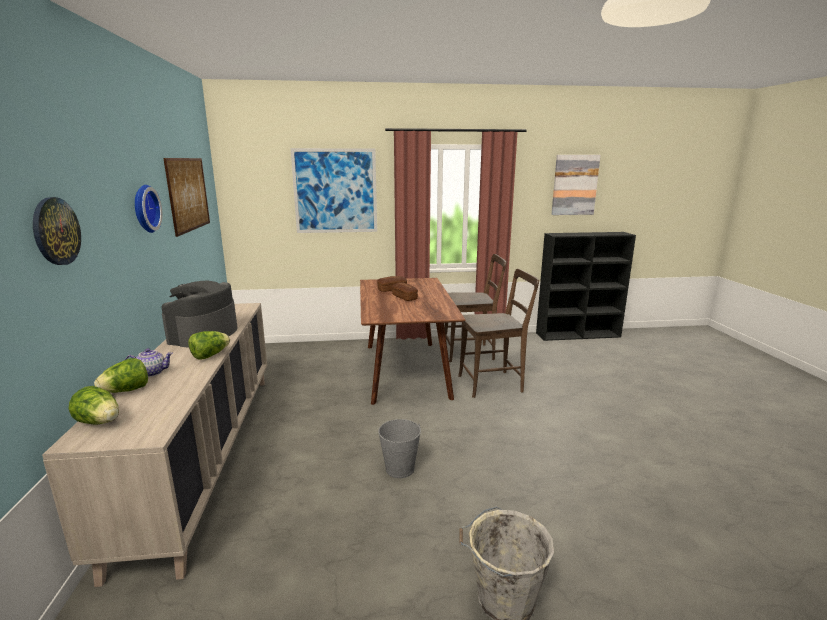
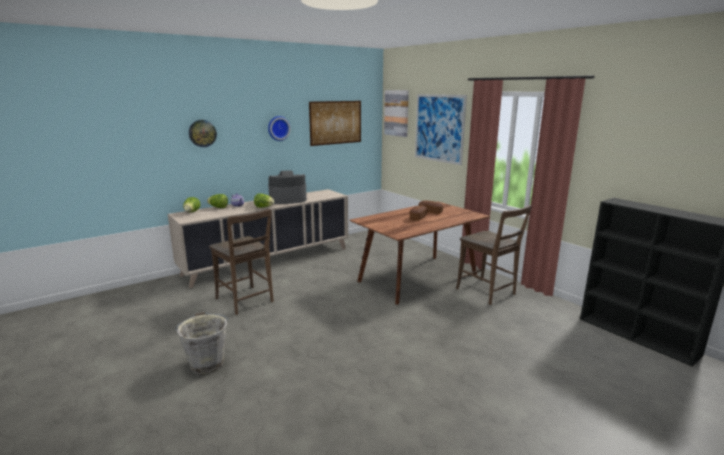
camera: 60 degrees right, 0 degrees up
grey bucket [378,419,421,478] -> none
brown chair [458,269,539,398] -> brown chair moved to [209,209,274,315]
picture [551,155,600,215] -> picture moved to [384,90,409,137]

